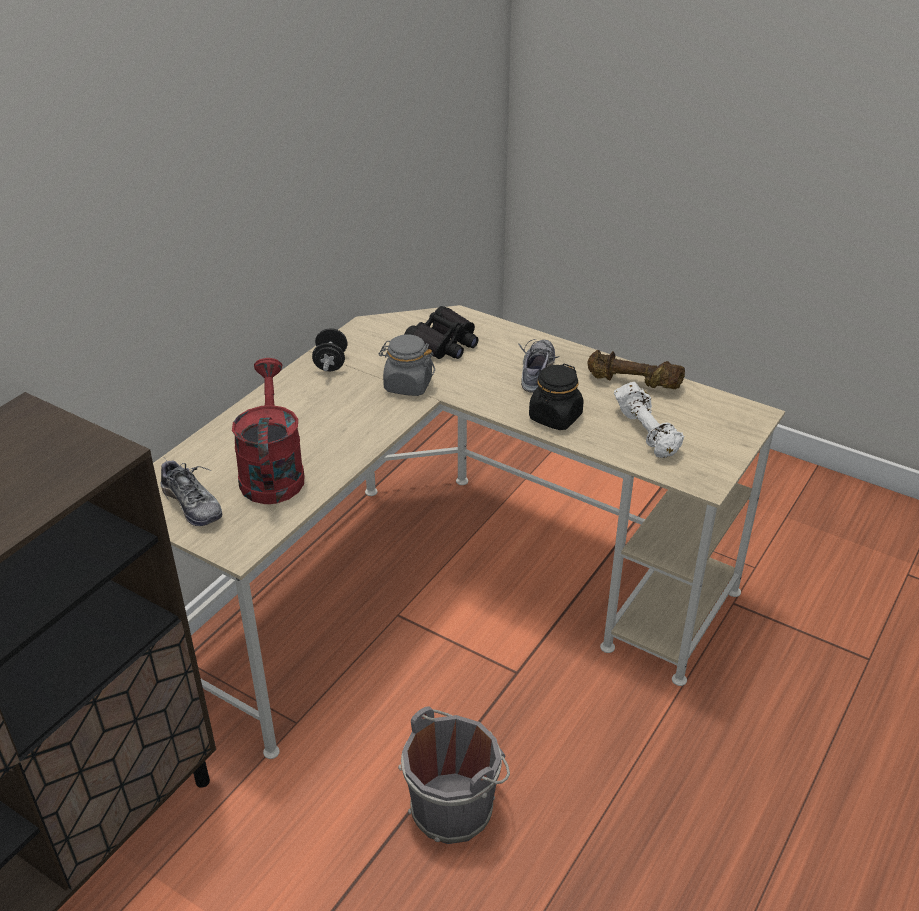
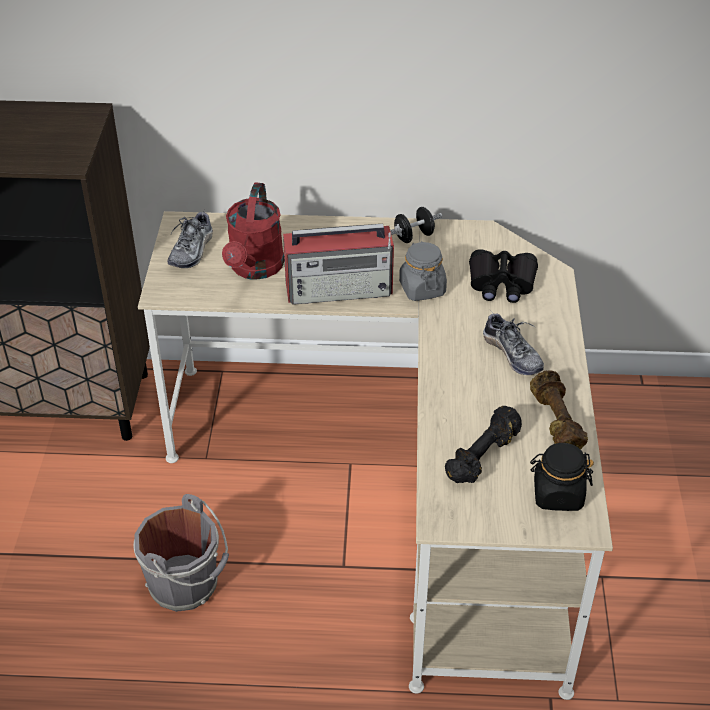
camera: 60 degrees right, 5 degrees up
red watering can [232,358,304,504] -> red watering can turned 135 degrees clockwise [222,182,285,280]
shoe [518,339,560,393] -> shoe turned 75 degrees clockwise [483,310,544,375]
black jar [529,364,584,430] -> black jar moved to [530,443,594,511]
white dumbbell [614,382,684,458] -> black dumbbell [445,406,522,483]
none -> radio [283,224,394,305]

